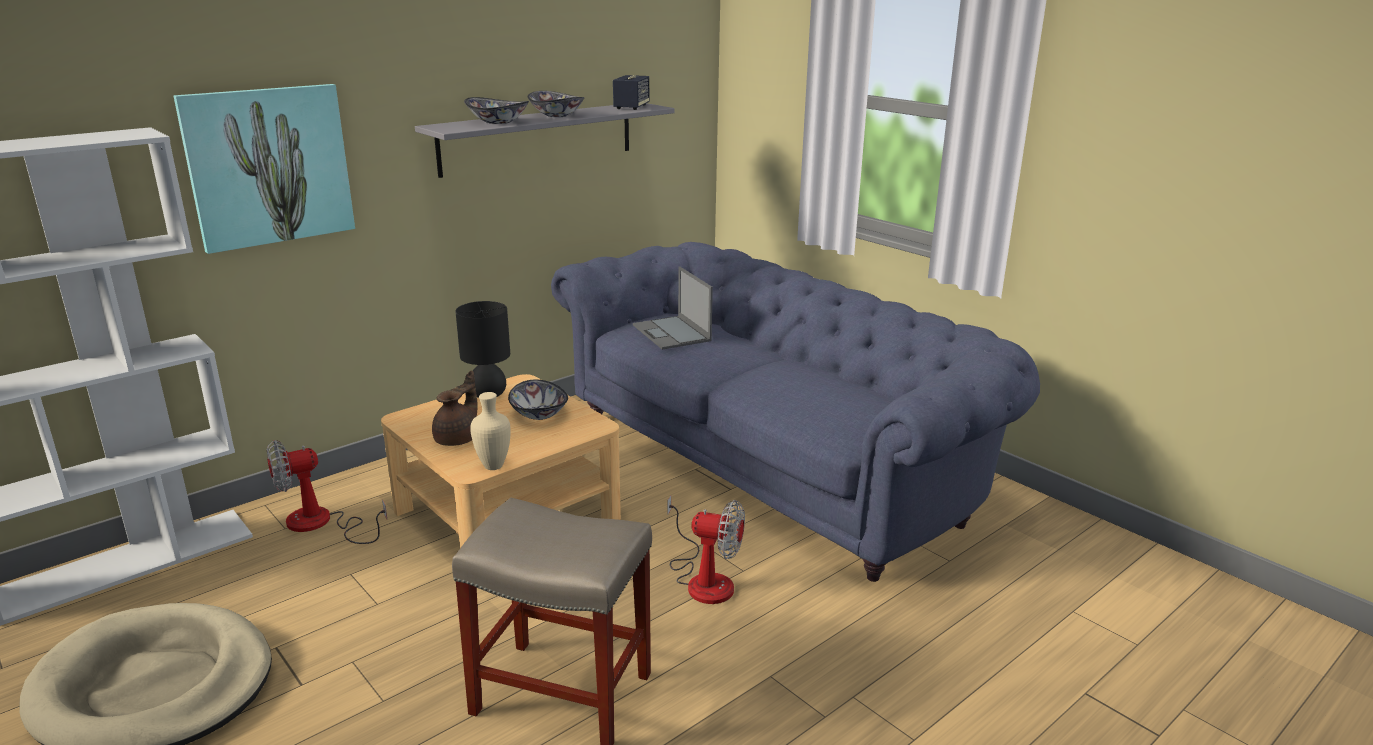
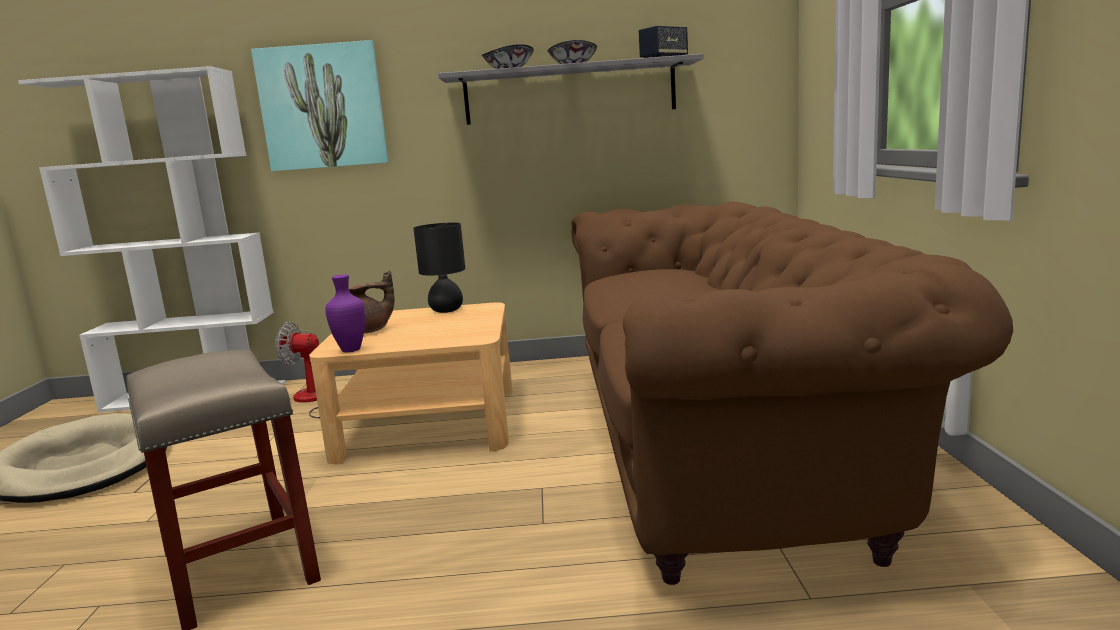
camera: 40 degrees right, 10 degrees down
beige vase [470,392,511,470] -> purple vase [325,275,365,352]
bowl [508,379,568,420] -> none
blue sofa [551,242,1040,582] -> brown sofa [571,201,1013,585]
laptop [633,267,713,350] -> none
fan [668,495,745,604] -> none

